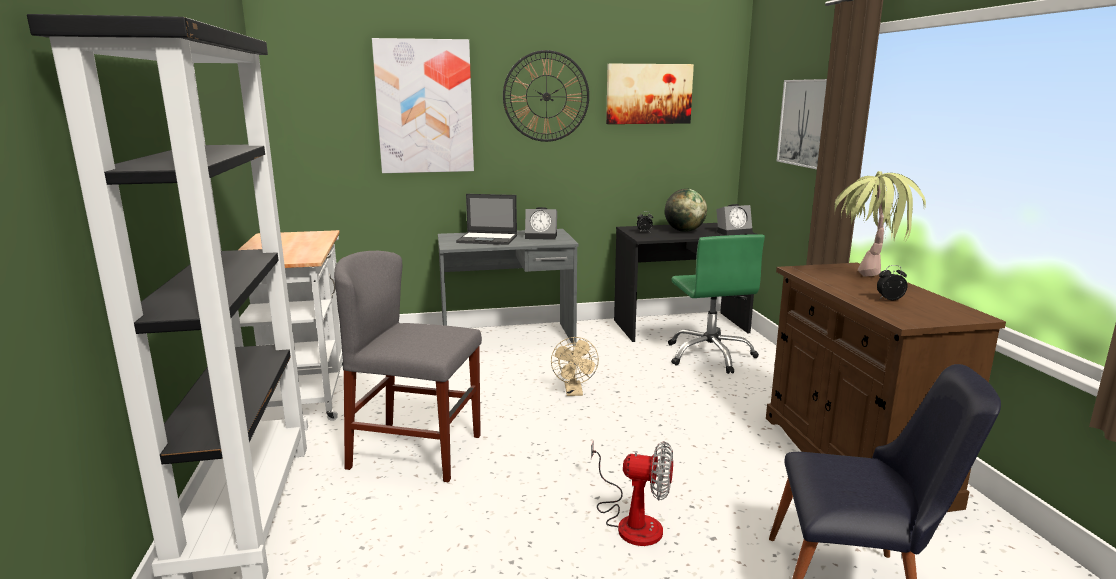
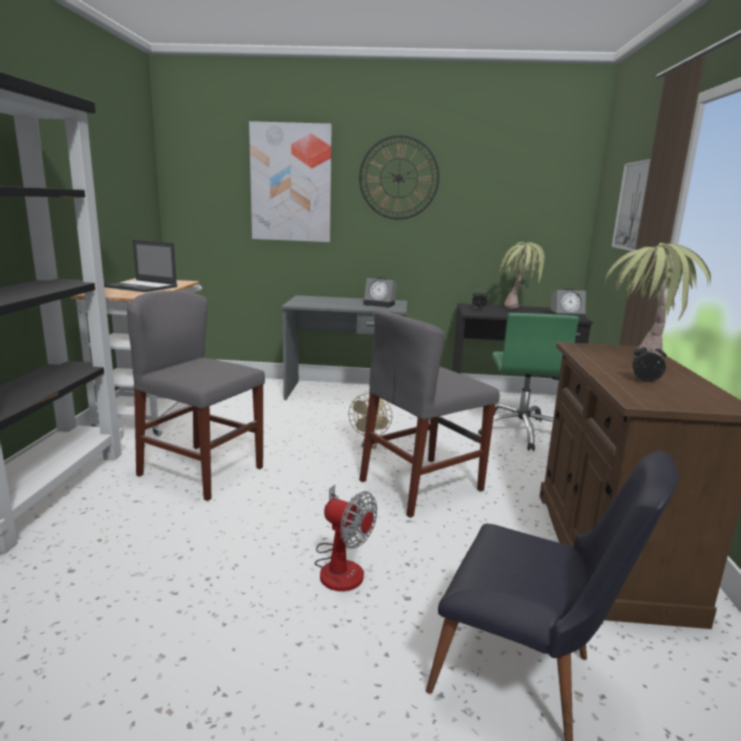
camera: 15 degrees right, 0 degrees up
laptop [456,194,517,245] -> laptop moved to [104,240,177,292]
picture [606,64,694,124] -> none
globe [665,189,707,232] -> potted plant [499,242,546,309]
none -> grey chair [360,309,500,518]

